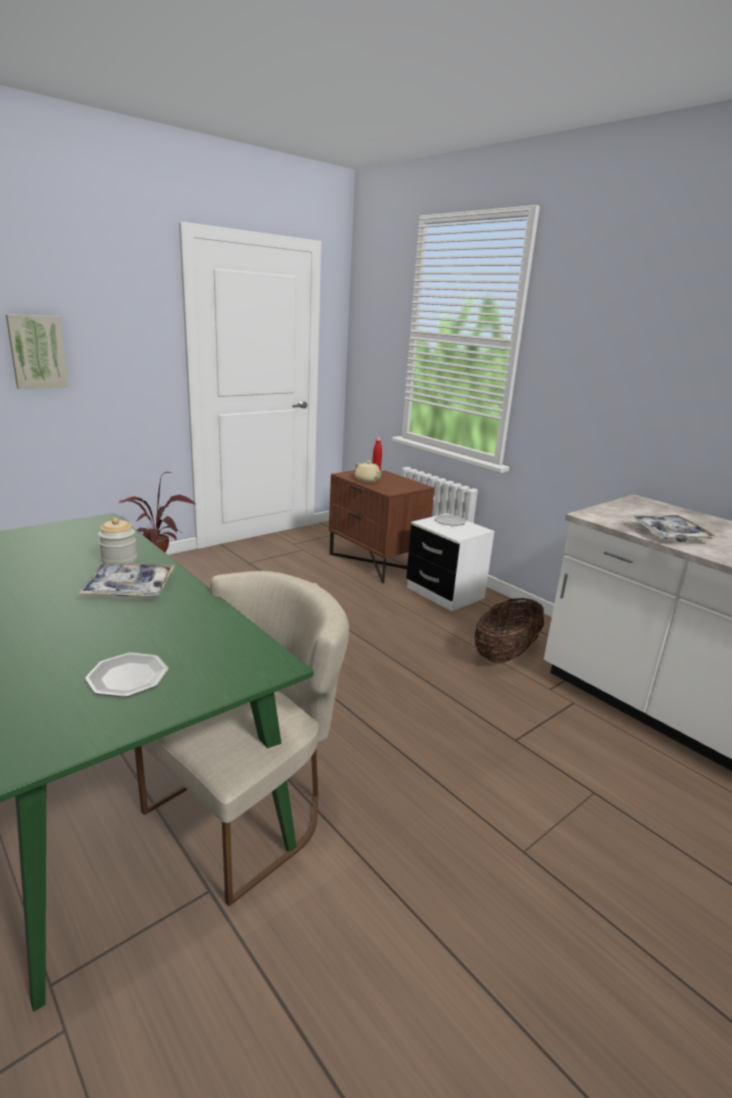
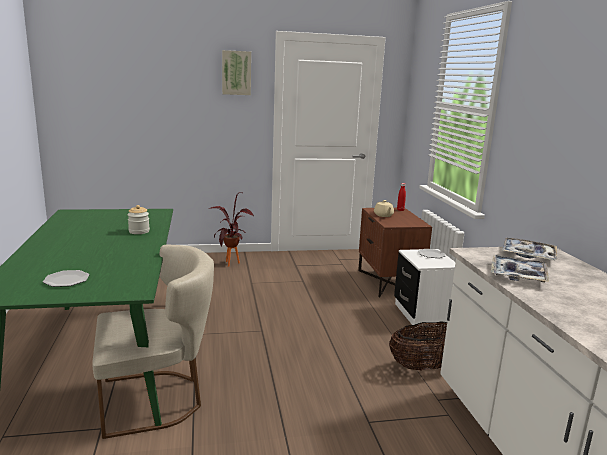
camera: 30 degrees right, 5 degrees down
picture [6,314,69,389] -> picture moved to [222,50,251,95]
tray [78,563,175,596] -> tray moved to [502,238,557,260]

